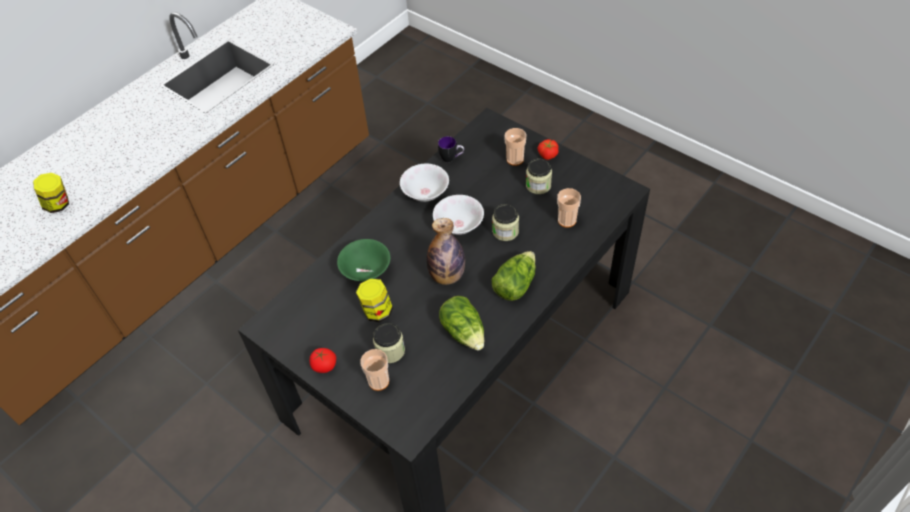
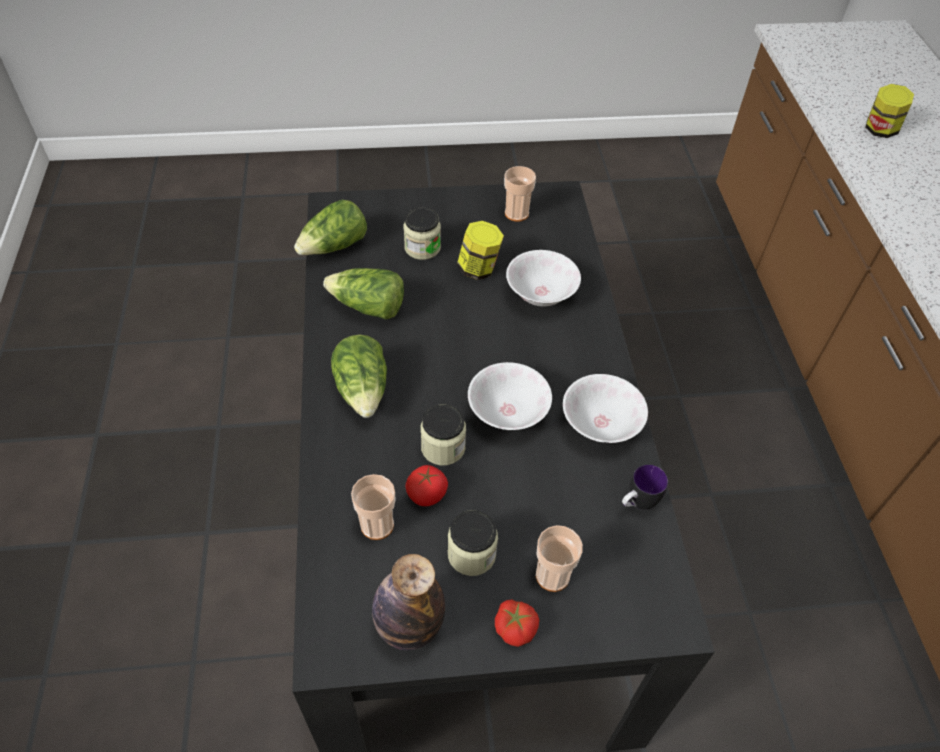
camera: 130 degrees right, 0 degrees up
tomato [310,348,336,373] -> tomato moved to [405,465,448,506]
green bowl [337,239,390,282] -> white bowl [506,250,581,306]
cup [360,349,389,391] -> cup moved to [504,166,536,222]
bottle [427,218,465,285] -> bottle moved to [372,554,445,650]
none -> lettuce [294,200,367,255]

